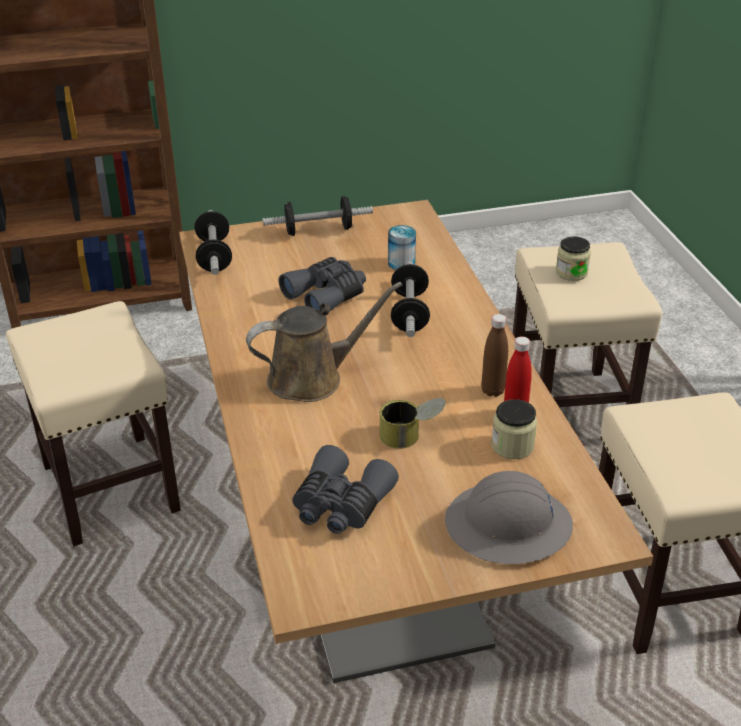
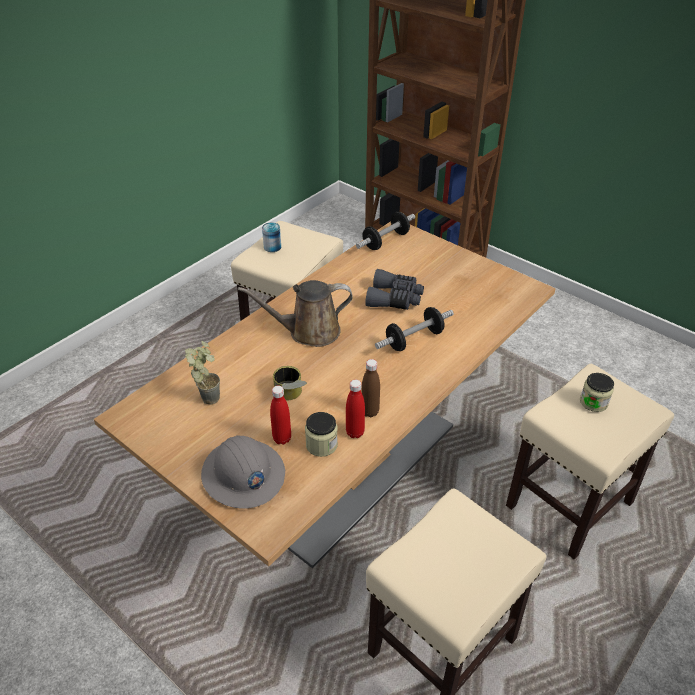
camera: 55 degrees right, 5 degrees up
brown watering can [246,282,402,402] -> brown watering can turned 135 degrees clockwise [238,280,353,347]
dumbbell [263,196,373,236] -> none
grey binoculars [292,445,399,534] -> potted plant [185,341,220,405]
can [388,225,416,270] -> can moved to [262,223,281,252]
none -> red bottle [270,386,291,445]

